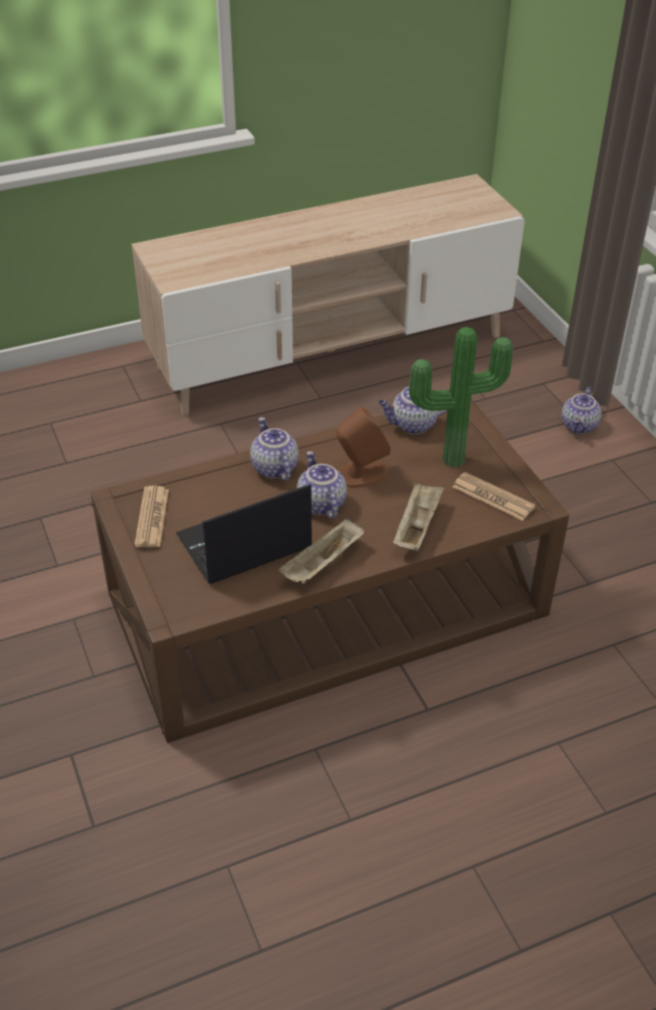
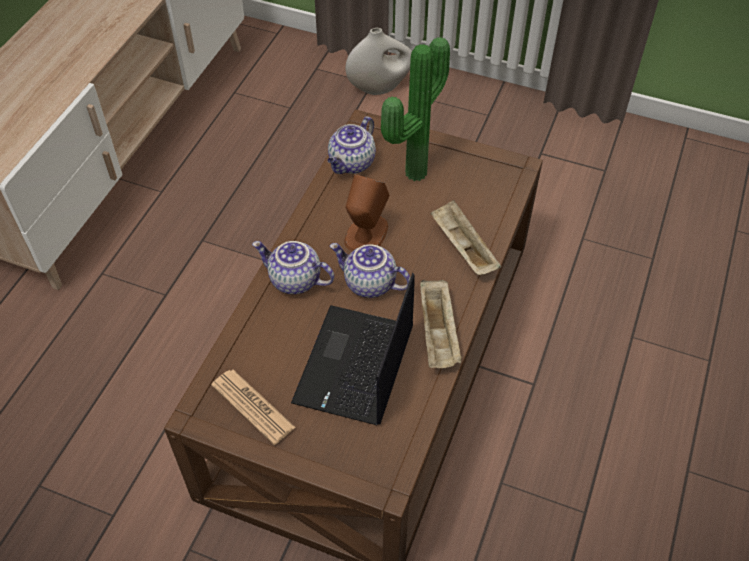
camera: 45 degrees left, 10 degrees up
newspaper [453,472,535,521] -> none
teapot [561,387,601,434] -> white vase [346,28,412,95]

